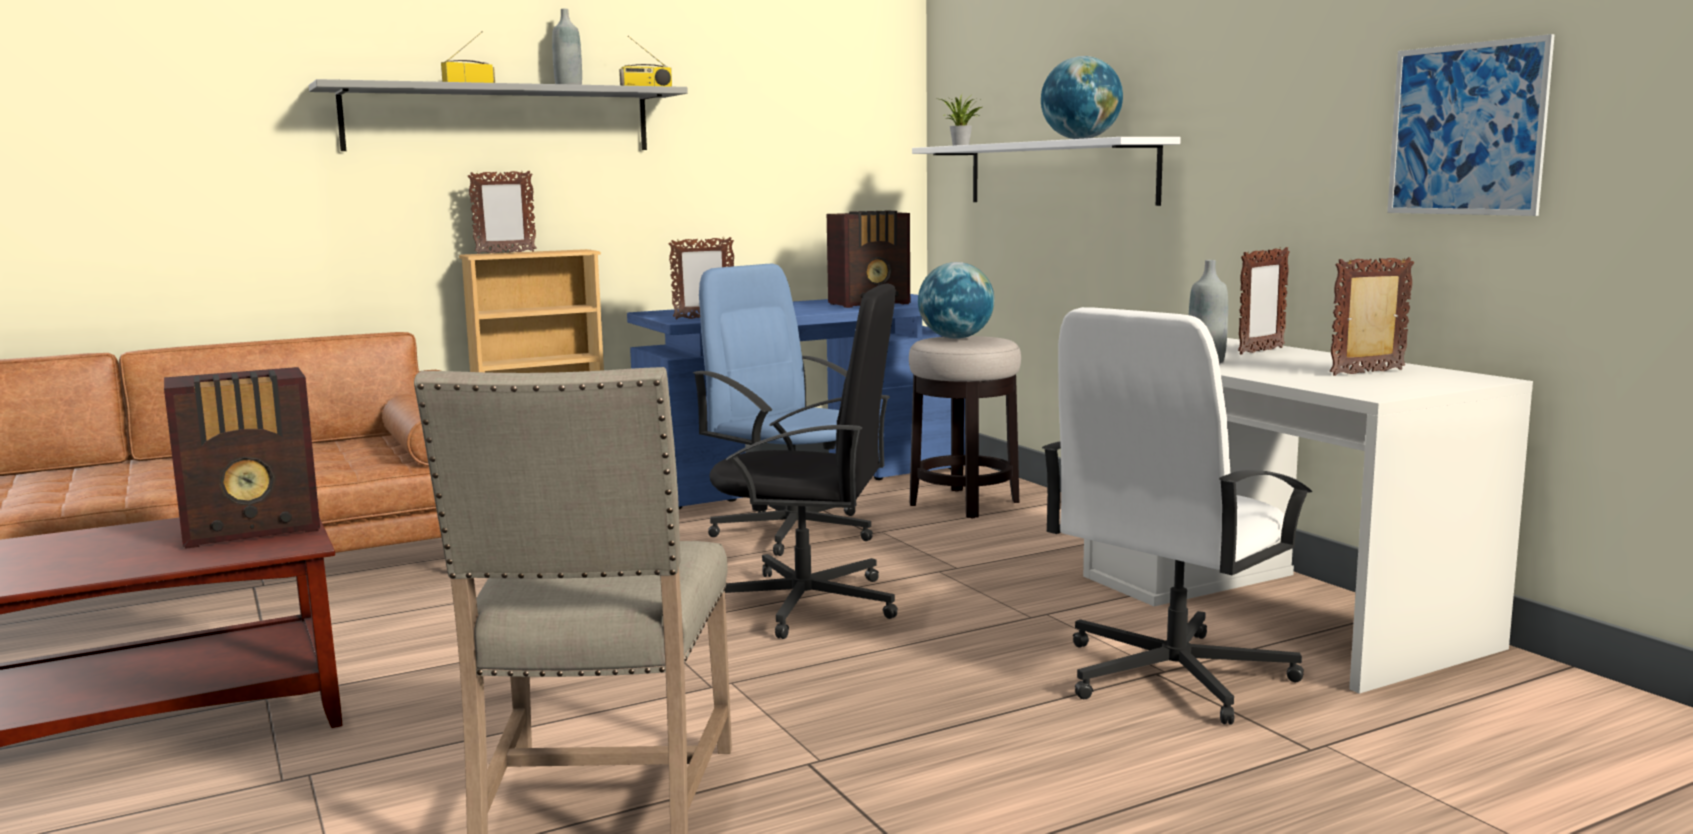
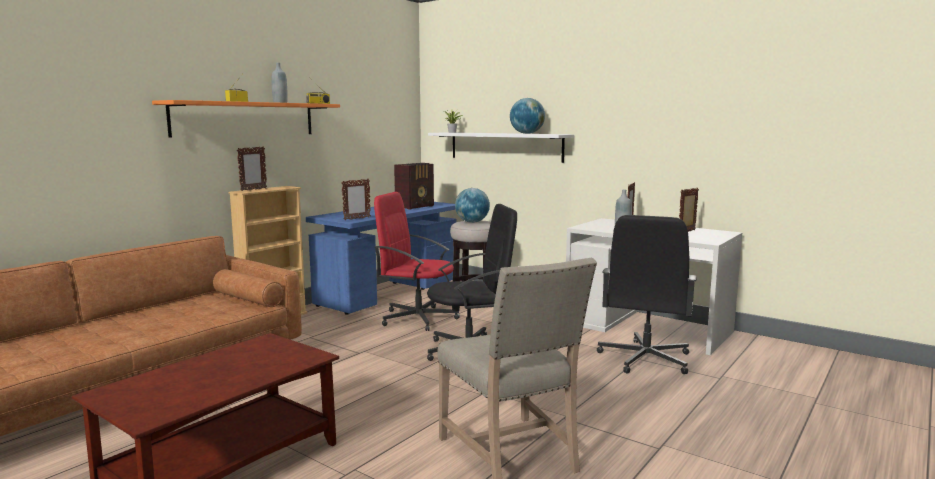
camera: 25 degrees left, 0 degrees up
radio [164,367,320,549] -> none
grey shelf [309,79,688,151] -> orange shelf [152,100,340,138]
blue office chair [693,264,873,556] -> red office chair [374,192,460,331]
white office chair [1042,307,1313,725] -> black office chair [597,215,697,374]
picture [1387,34,1555,216] -> none

